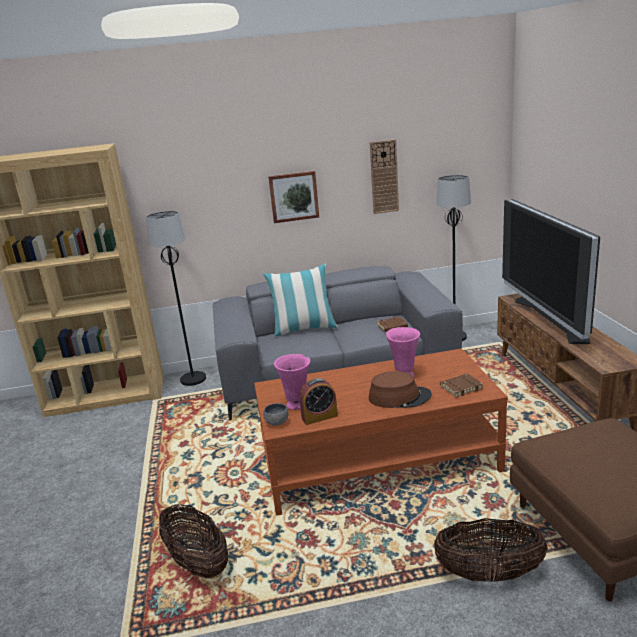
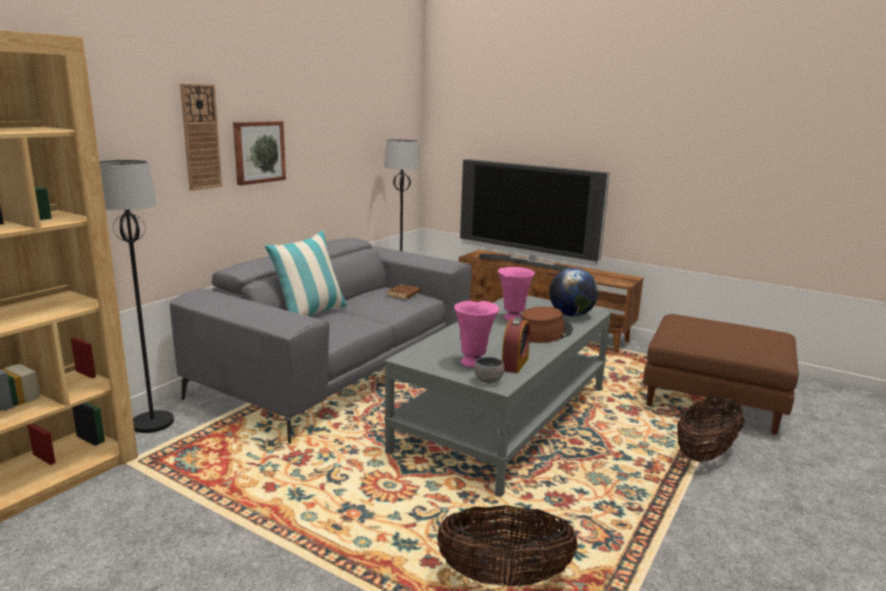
camera: 50 degrees left, 5 degrees down
brown coffee table [254,348,508,516] -> grey coffee table [384,295,611,497]
wall clock [370,139,399,214] -> wall clock moved to [180,84,222,191]
brown book [440,373,483,397] -> globe [549,268,599,316]

